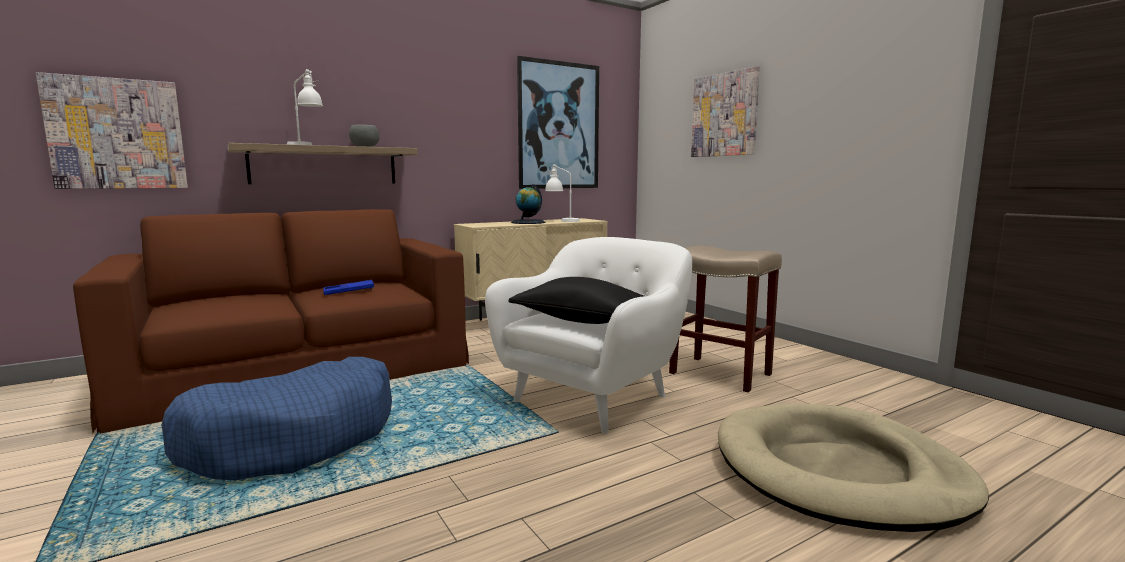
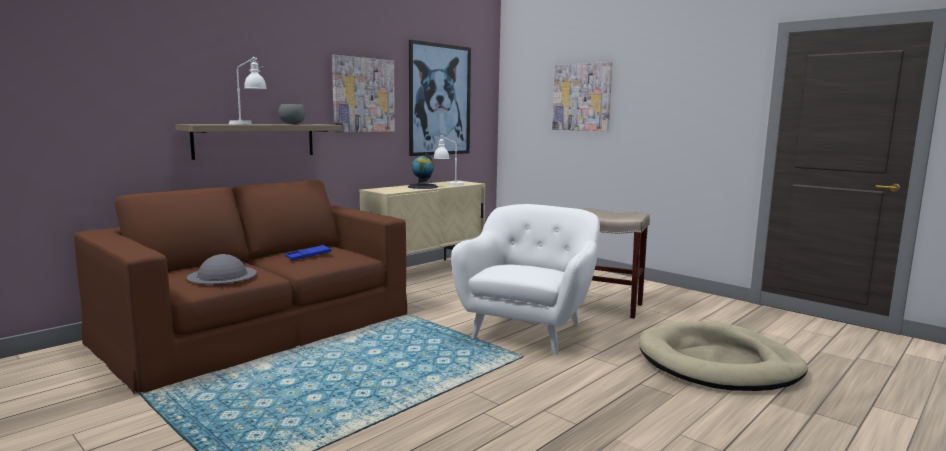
camera: 15 degrees left, 0 degrees up
picture [36,72,188,189] -> picture moved to [332,55,395,132]
blue dog bed [161,357,392,480] -> none
black pillow [508,277,644,324] -> none
none -> grey hat [187,254,257,284]

